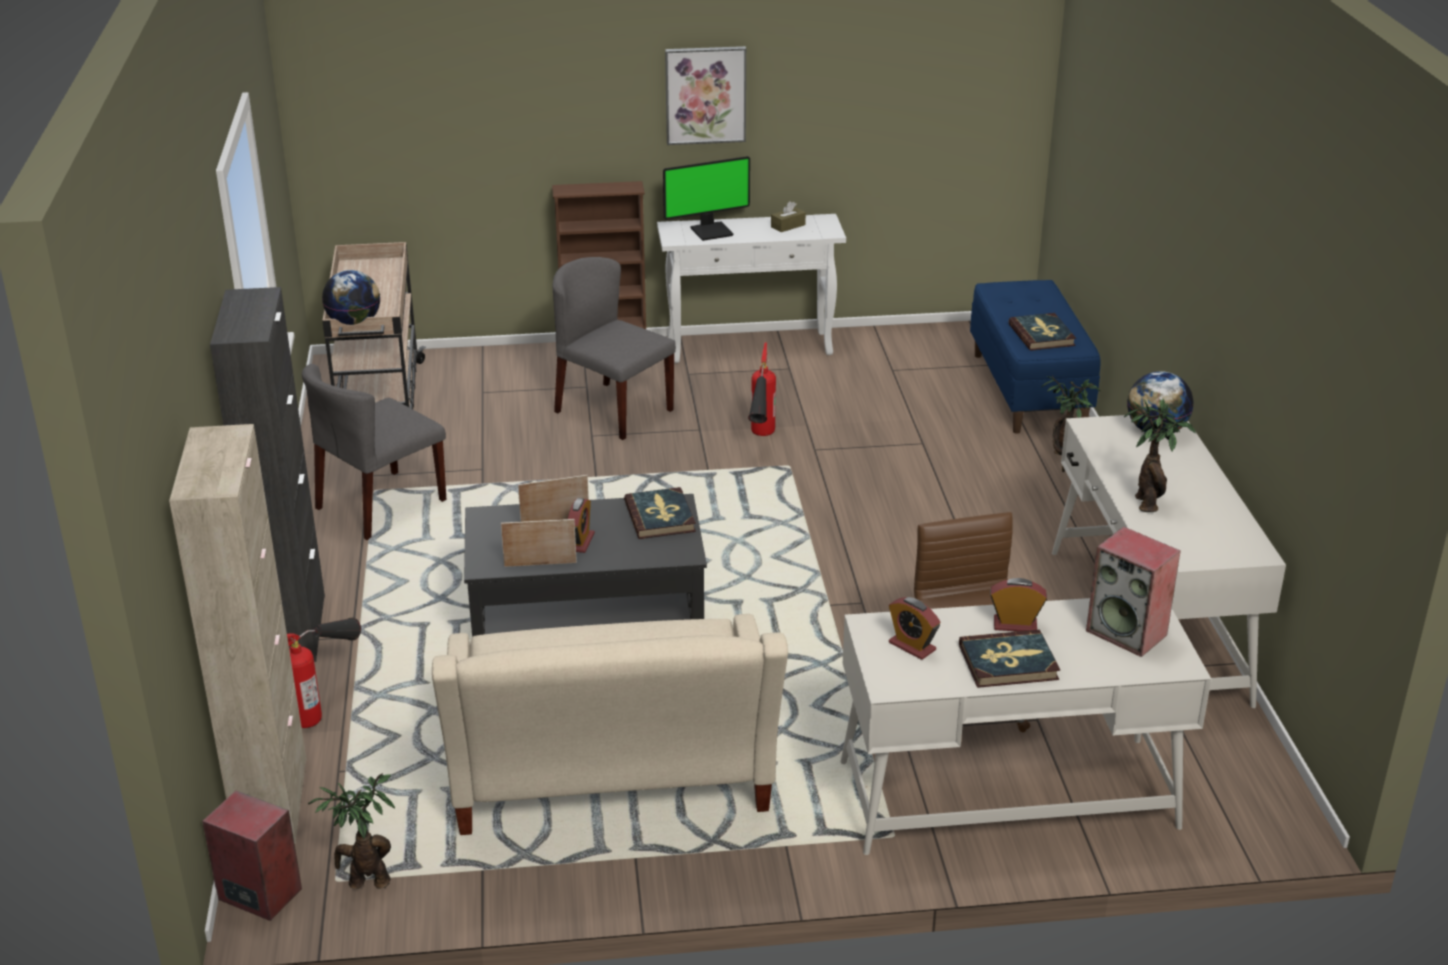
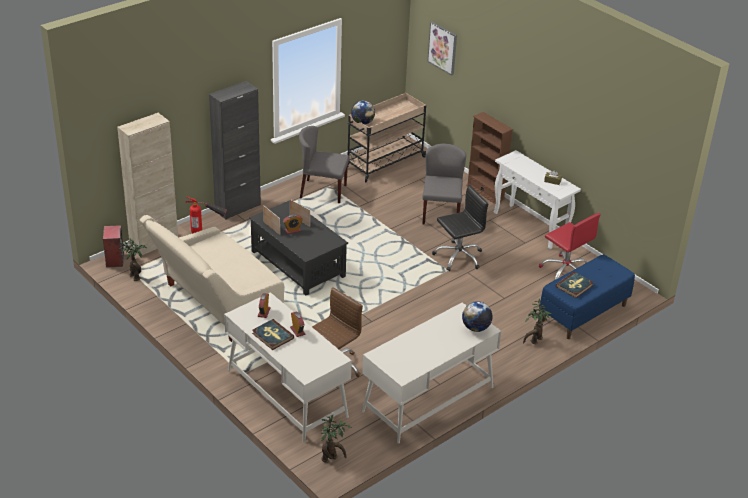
camera: 55 degrees right, 5 degrees up
book [624,487,696,539] -> none
monitor [663,156,750,241] -> none
picture [665,46,746,145] -> picture moved to [427,22,457,75]
fire extinguisher [748,342,776,436] -> black office chair [432,185,489,271]
speaker [1086,527,1181,657] -> none
potted plant [1124,399,1196,512] -> potted plant moved to [321,415,352,463]
none -> red office chair [539,213,601,280]

